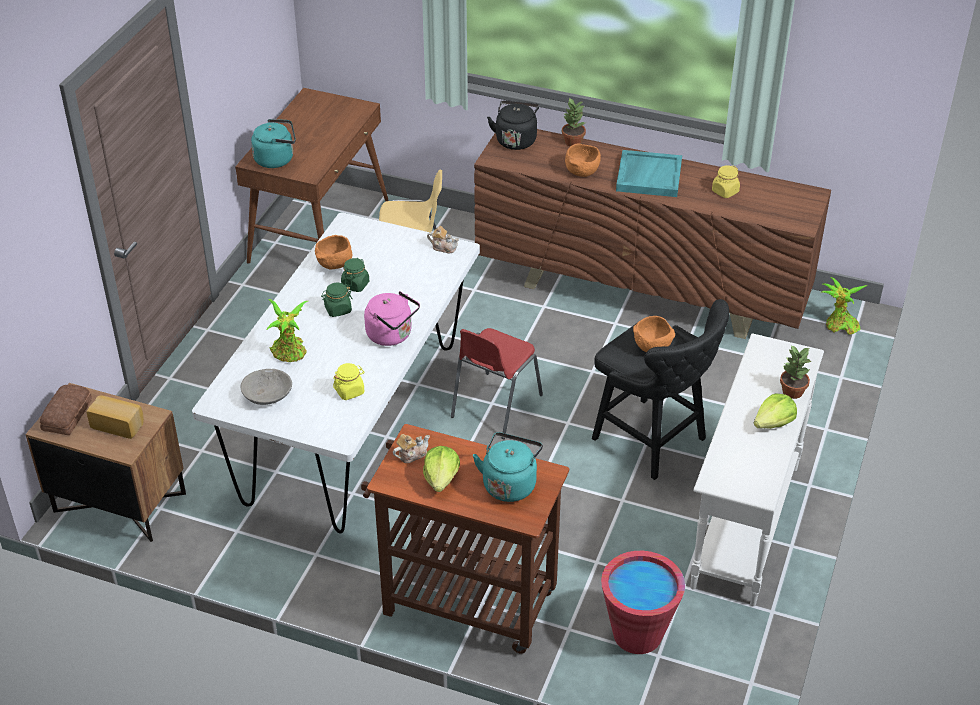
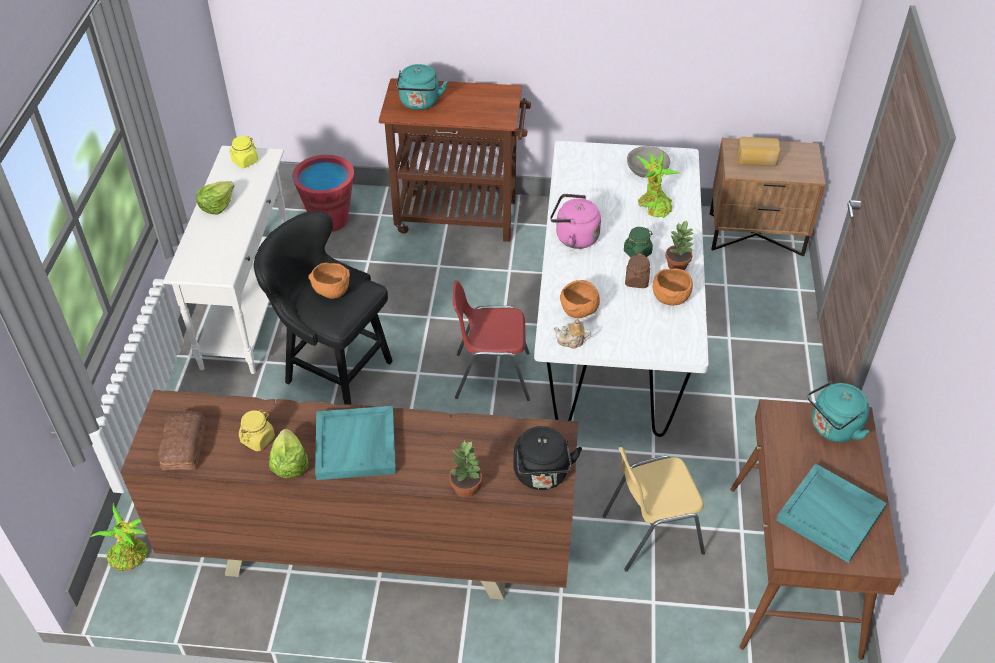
camera: 165 degrees right, 5 degrees up
bread [40,385,92,435] -> bread moved to [159,411,205,470]
yellow jar [333,363,365,400] -> yellow jar moved to [229,136,258,168]
green jar [341,258,369,292] -> brown jar [625,253,650,288]
teapot [393,434,430,463] -> none
lettuce [423,446,460,492] -> lettuce moved to [269,429,308,478]
red chair [451,328,543,439] -> red chair turned 105 degrees counterclockwise [453,280,530,401]
orange bowl [565,144,601,177] -> orange bowl moved to [560,280,600,318]
potted plant [780,345,812,399] -> potted plant moved to [665,220,695,270]
none -> turquoise tray [776,463,887,563]

